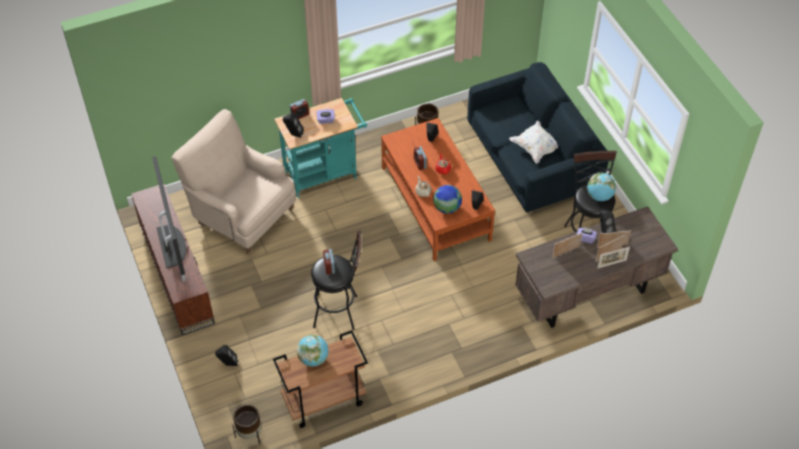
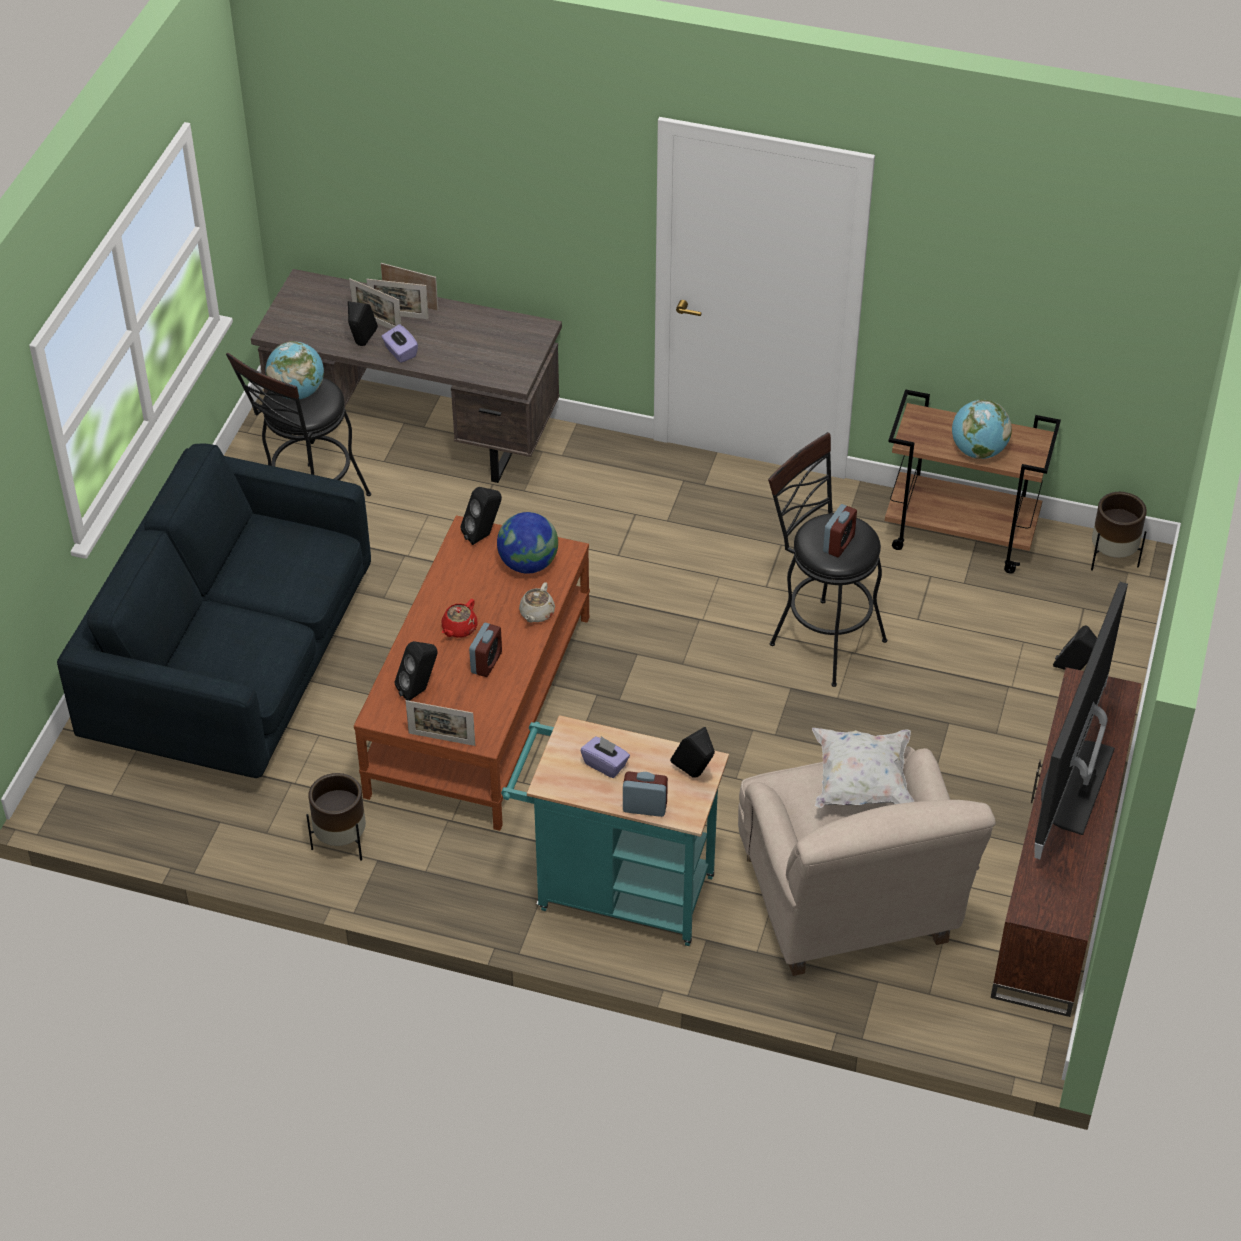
camera: 140 degrees left, 5 degrees down
white pillow [509,121,558,164] -> white pillow moved to [812,728,915,808]
picture frame [552,233,582,258] -> picture frame moved to [406,700,475,746]

